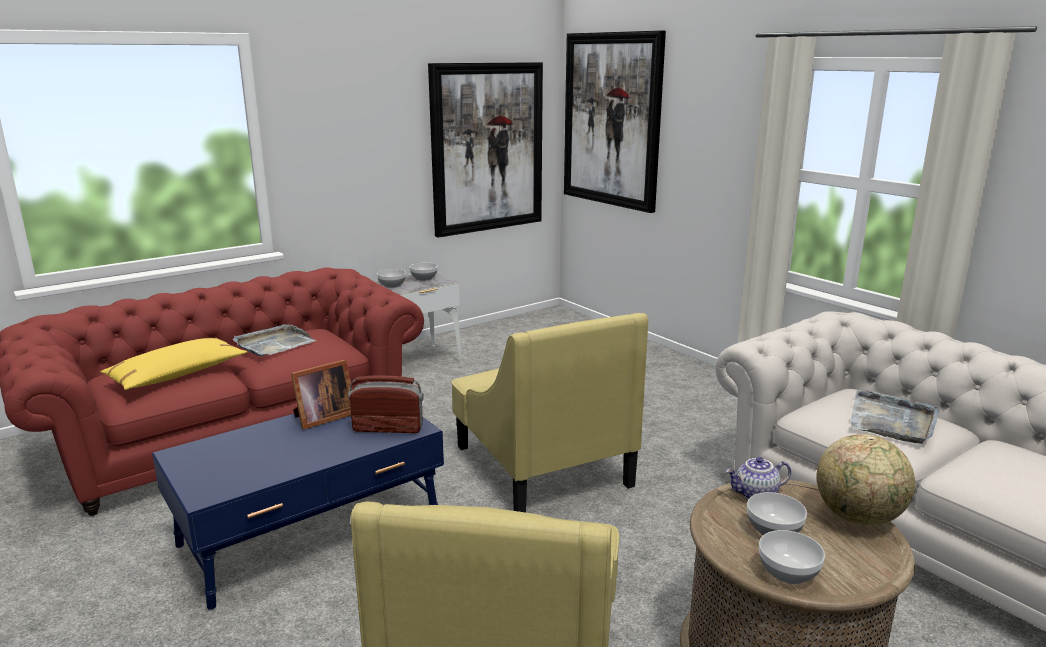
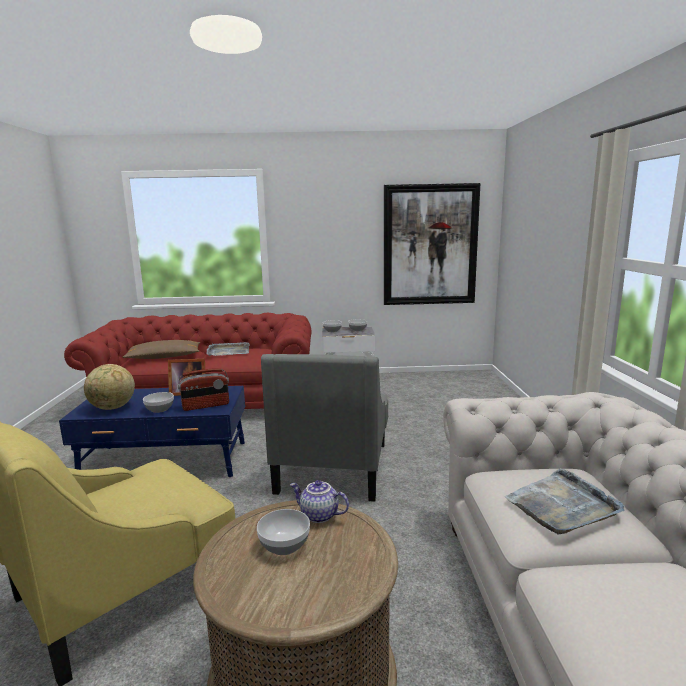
camera: 35 degrees right, 5 degrees down
yellow pillow [100,338,247,390] -> brown pillow [123,340,200,359]
radio [348,376,424,433] -> radio turned 120 degrees clockwise [178,368,229,411]
yellow armchair [452,313,648,512] -> grey armchair [261,354,388,502]
picture [564,31,666,213] -> none
bowl [759,530,825,584] -> bowl moved to [143,392,174,413]
globe [817,434,915,525] -> globe moved to [84,364,135,410]

